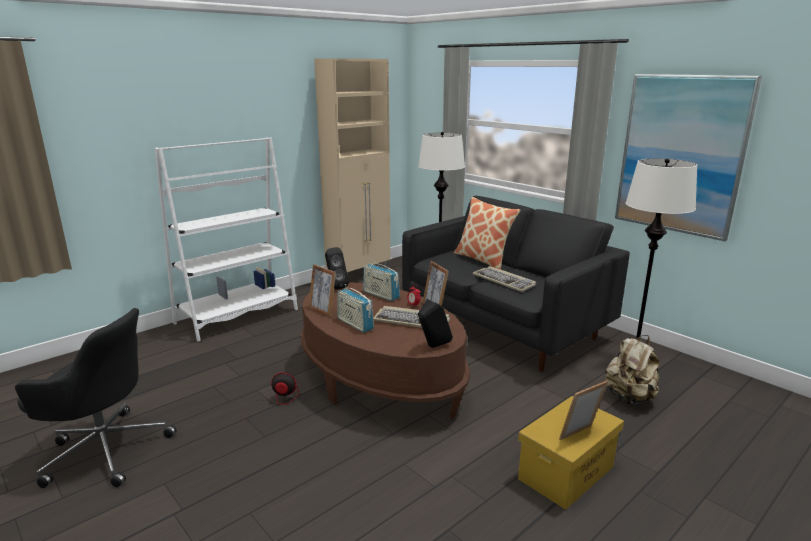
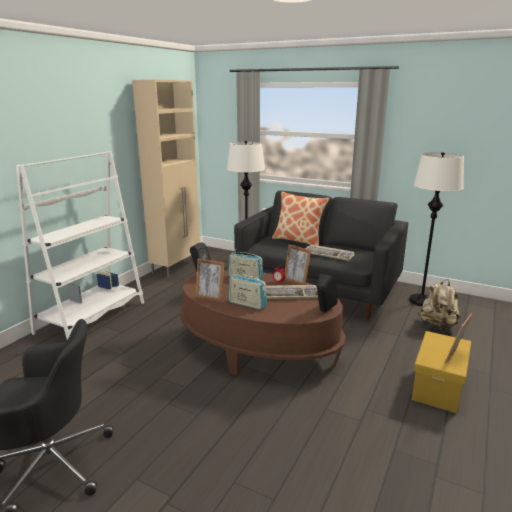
camera: 20 degrees left, 0 degrees up
fan [241,372,299,432] -> none
picture [615,74,762,241] -> none

